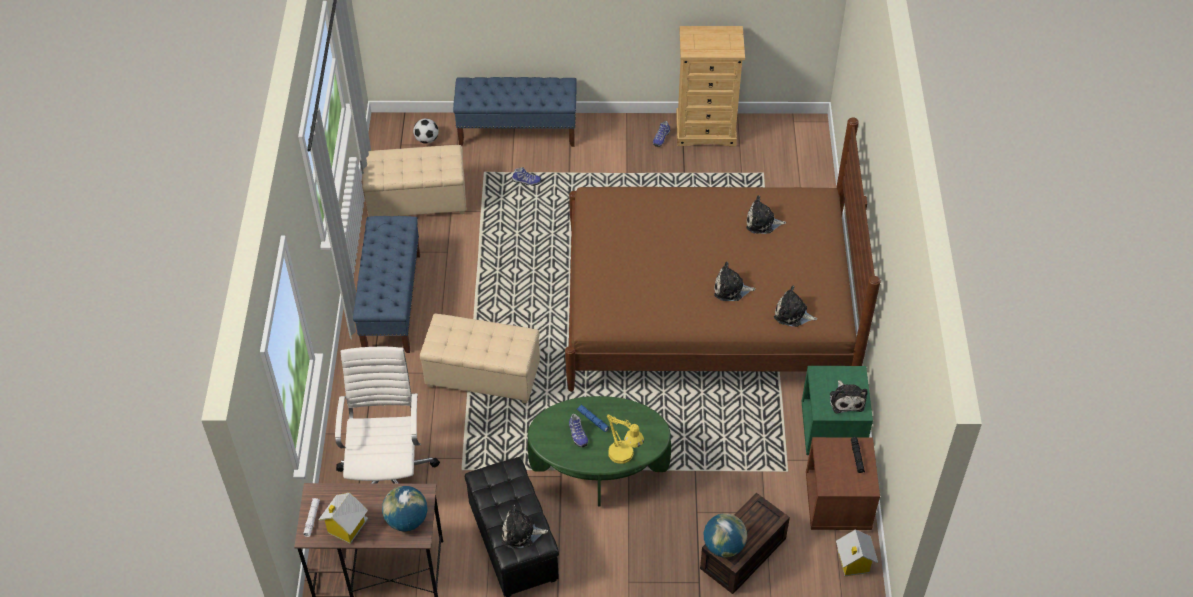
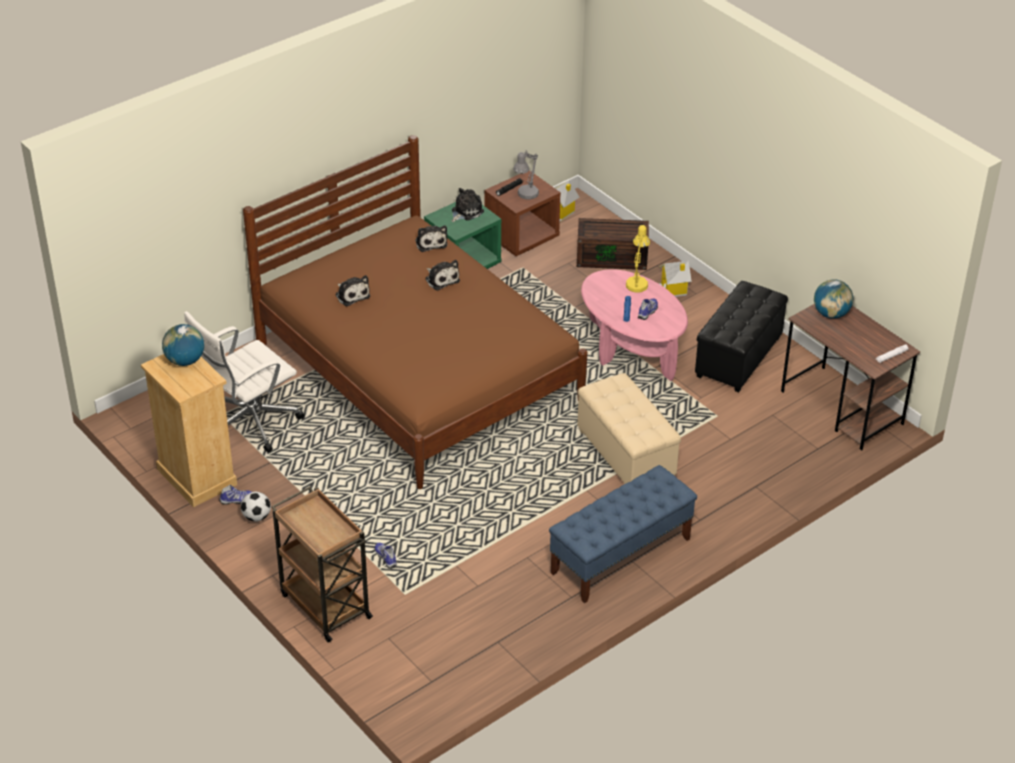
camera: 130 degrees left, 10 degrees down
toy house [318,492,368,544] -> toy house moved to [659,261,692,297]
white office chair [335,346,440,484] -> white office chair moved to [184,311,305,453]
beige ottoman [362,145,466,217] -> none
football [413,118,439,144] -> football moved to [241,492,271,522]
blue bench [453,77,577,147] -> brown cart [272,486,373,643]
plush toy [502,504,548,548] -> none
green coffee table [528,396,671,507] -> pink coffee table [581,269,688,381]
globe [704,513,747,557] -> globe moved to [162,324,204,366]
none -> grey table lamp [513,150,539,199]

